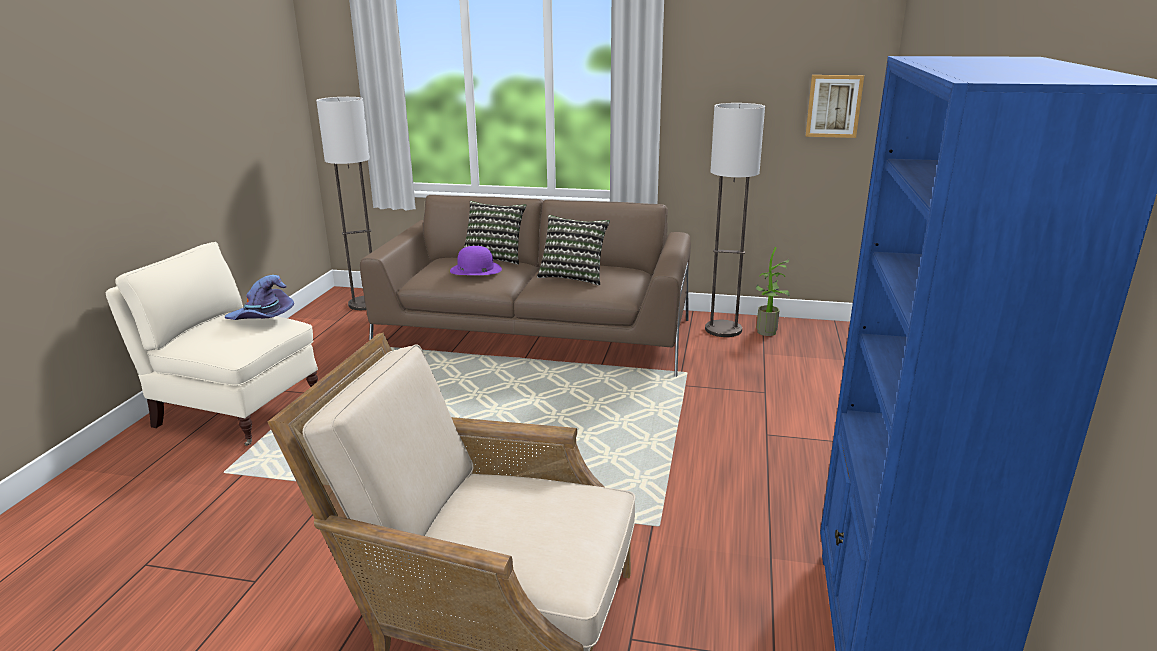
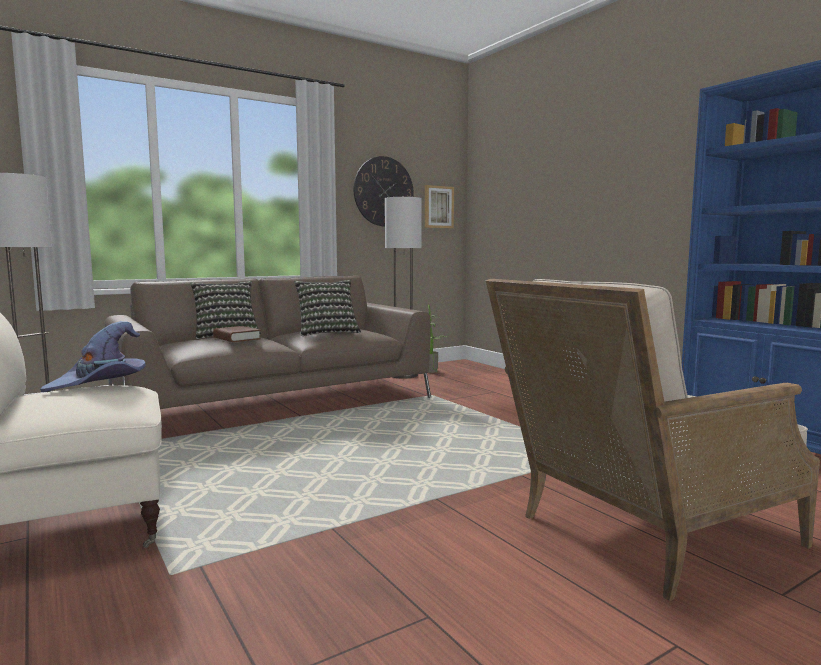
camera: 45 degrees left, 15 degrees down
purple hat [450,246,502,275] -> brown book [213,326,261,342]
none -> wall clock [353,156,414,226]

